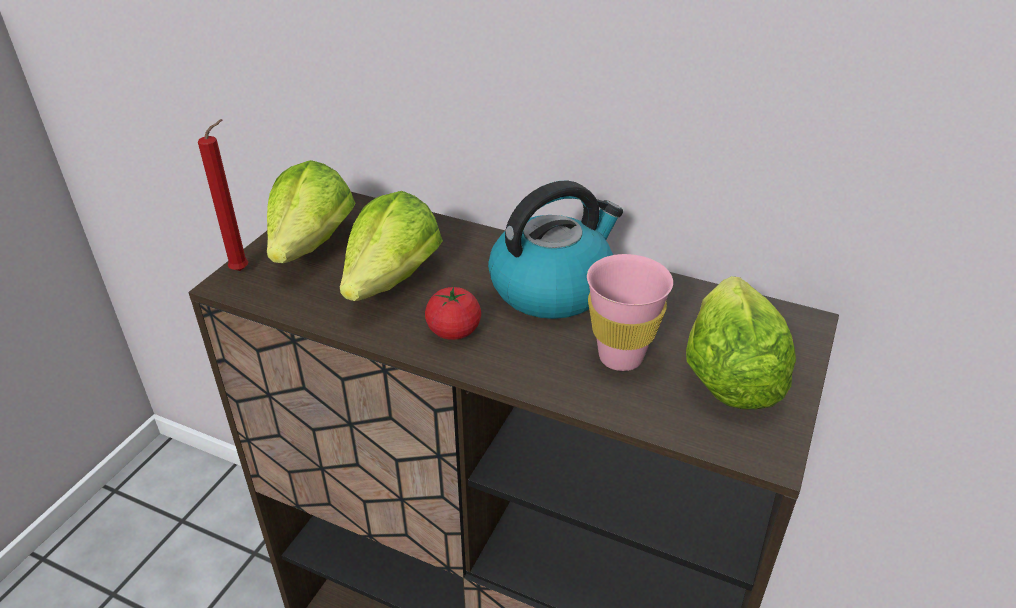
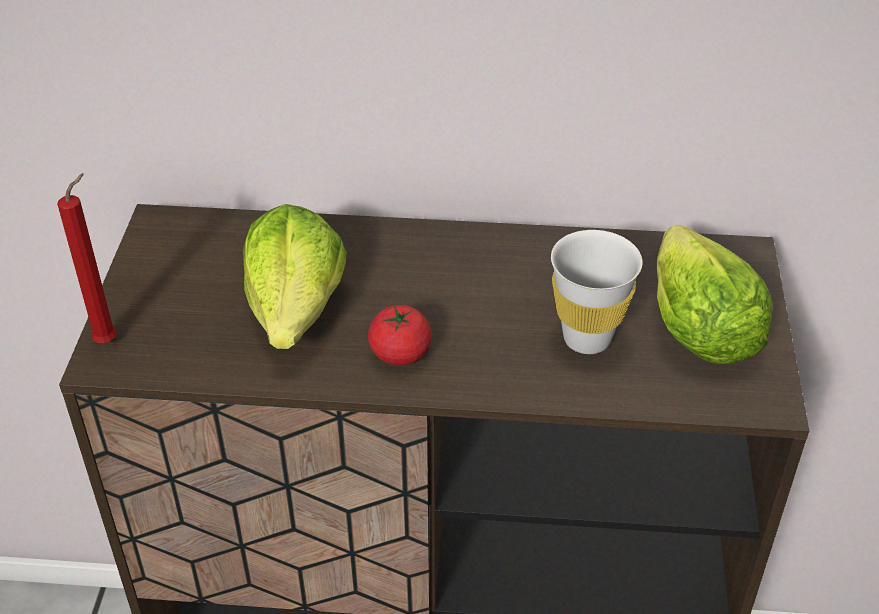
camera: 20 degrees left, 5 degrees up
lettuce [267,160,356,263] -> none
kettle [488,180,623,319] -> none
pink cup [587,254,673,371] -> white cup [551,230,643,354]

